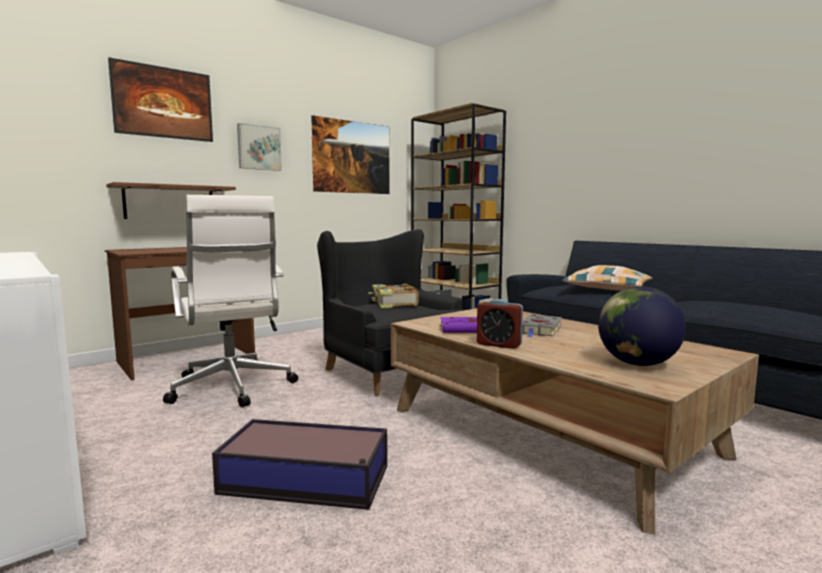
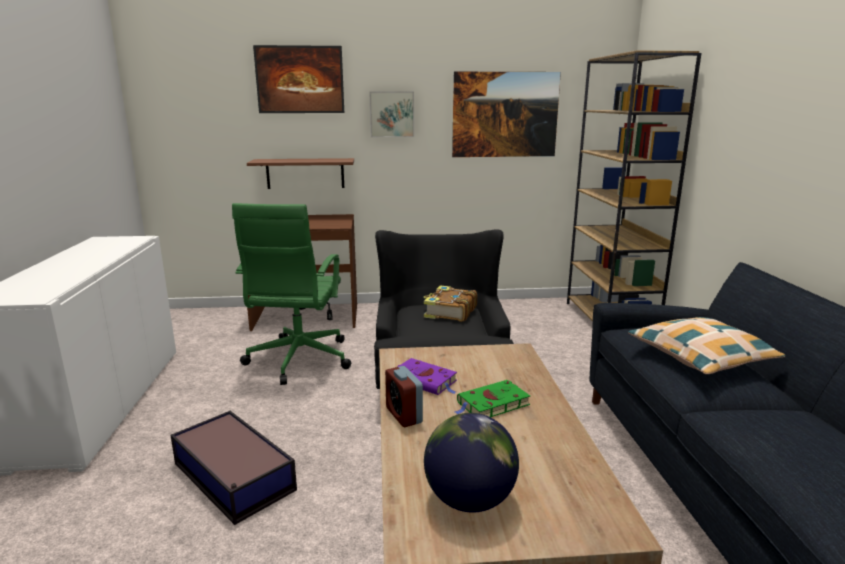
camera: 35 degrees right, 10 degrees up
white office chair [163,195,298,407] -> green office chair [232,203,351,385]
grey book [522,315,562,337] -> green book [455,380,530,417]

